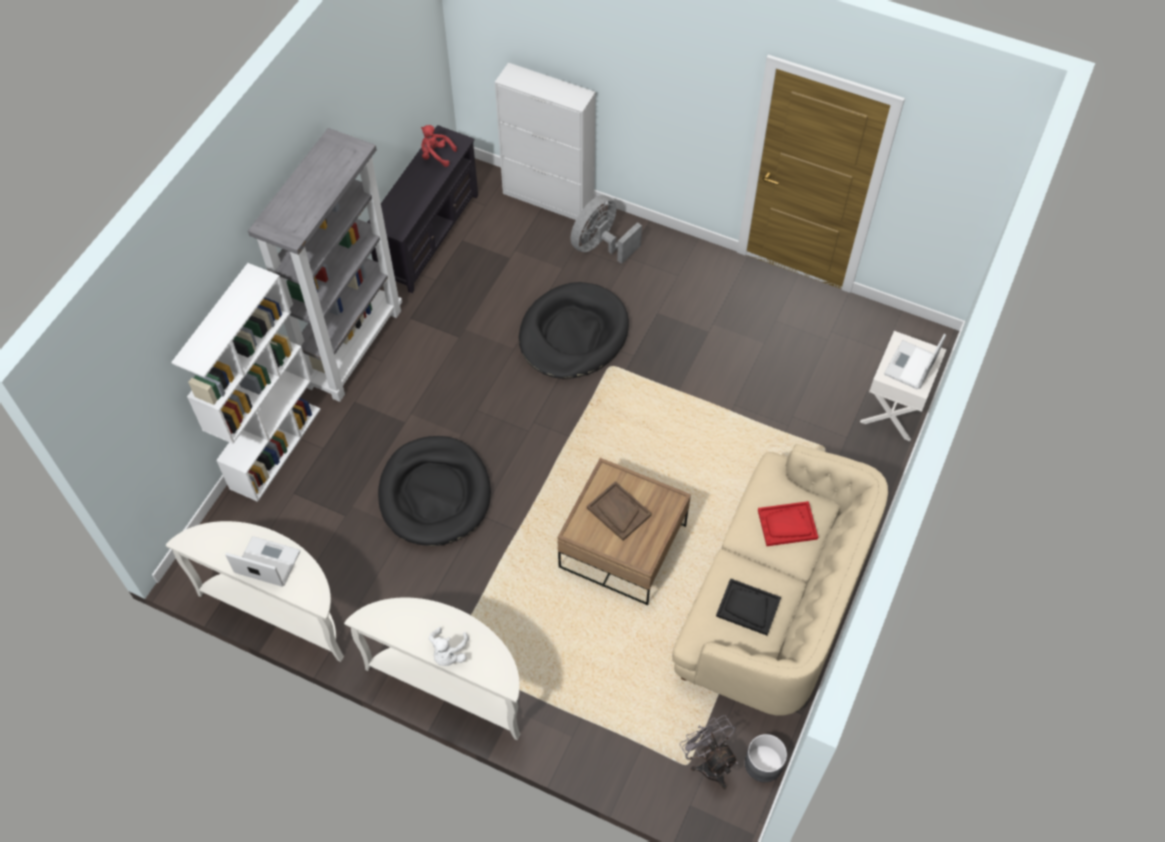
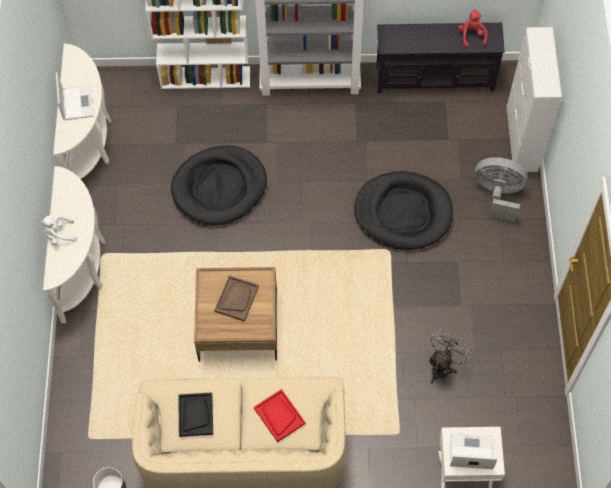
camera: 65 degrees right, 5 degrees up
grey fan [680,715,738,789] -> grey fan moved to [428,329,471,384]

